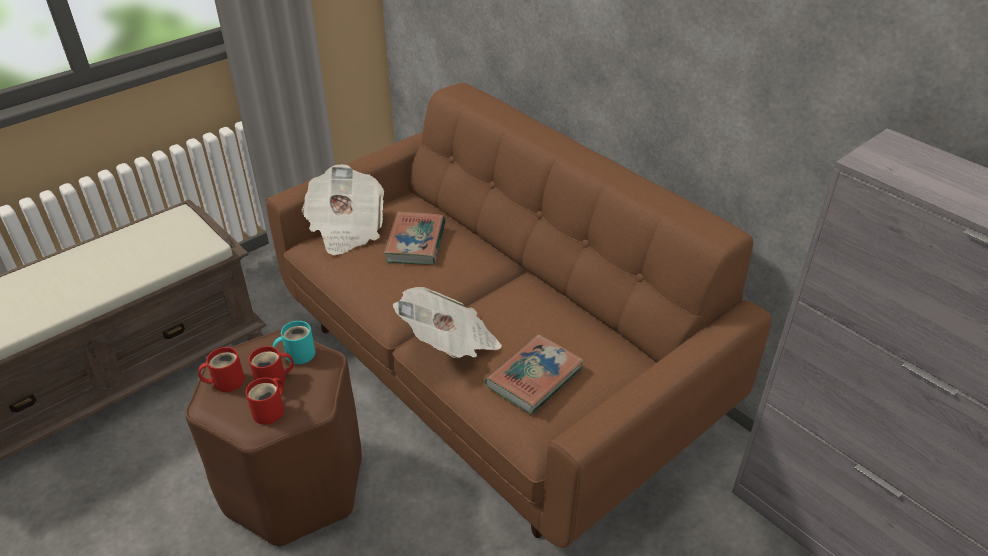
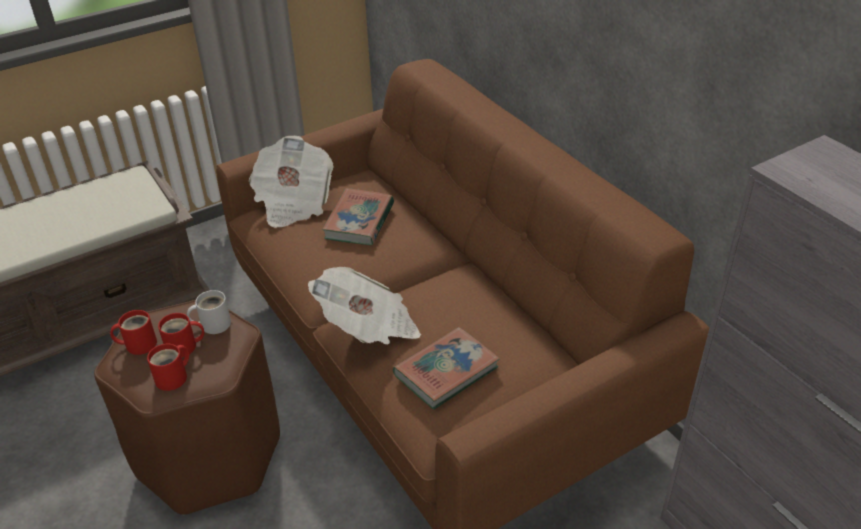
camera: 10 degrees right, 0 degrees up
turquoise mug [273,321,315,364] -> white mug [187,290,231,334]

